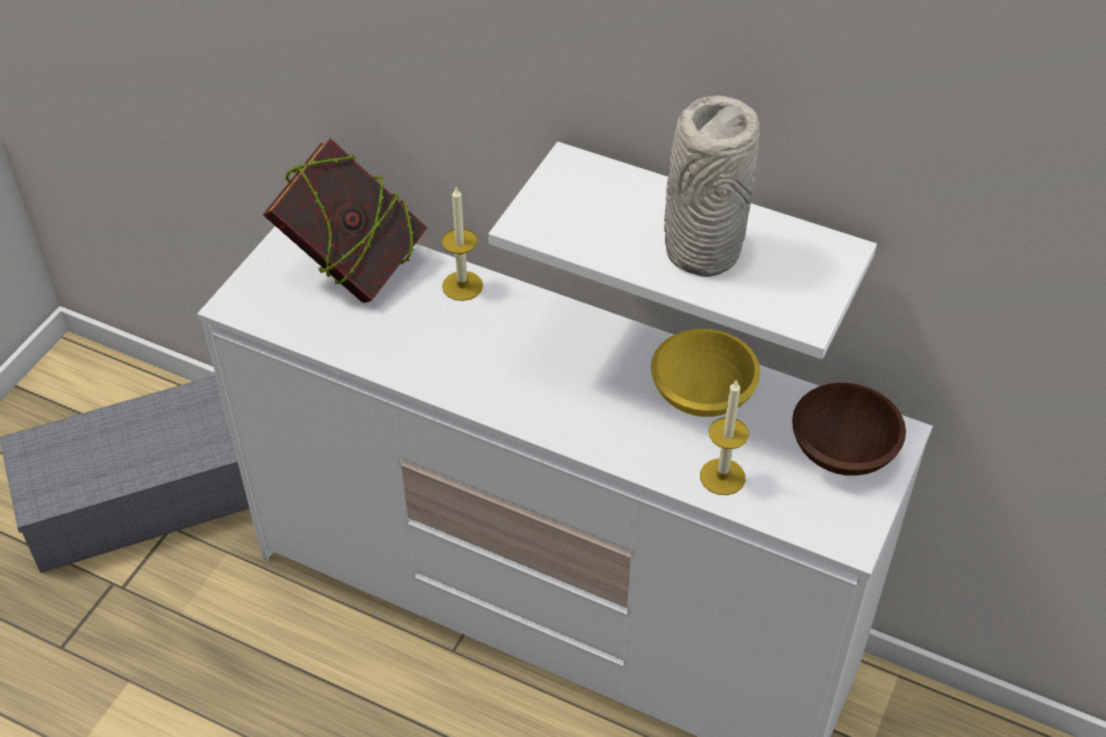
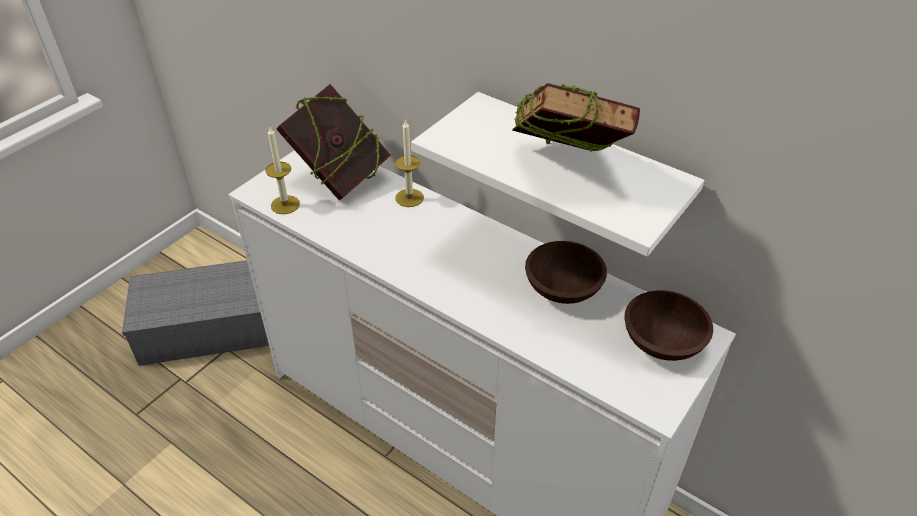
camera: 10 degrees right, 5 degrees down
yellow bowl [651,329,760,417] -> brown bowl [525,241,607,304]
grey vase [664,95,760,277] -> book [512,83,640,152]
candle [700,379,749,495] -> candle moved to [266,127,300,214]

